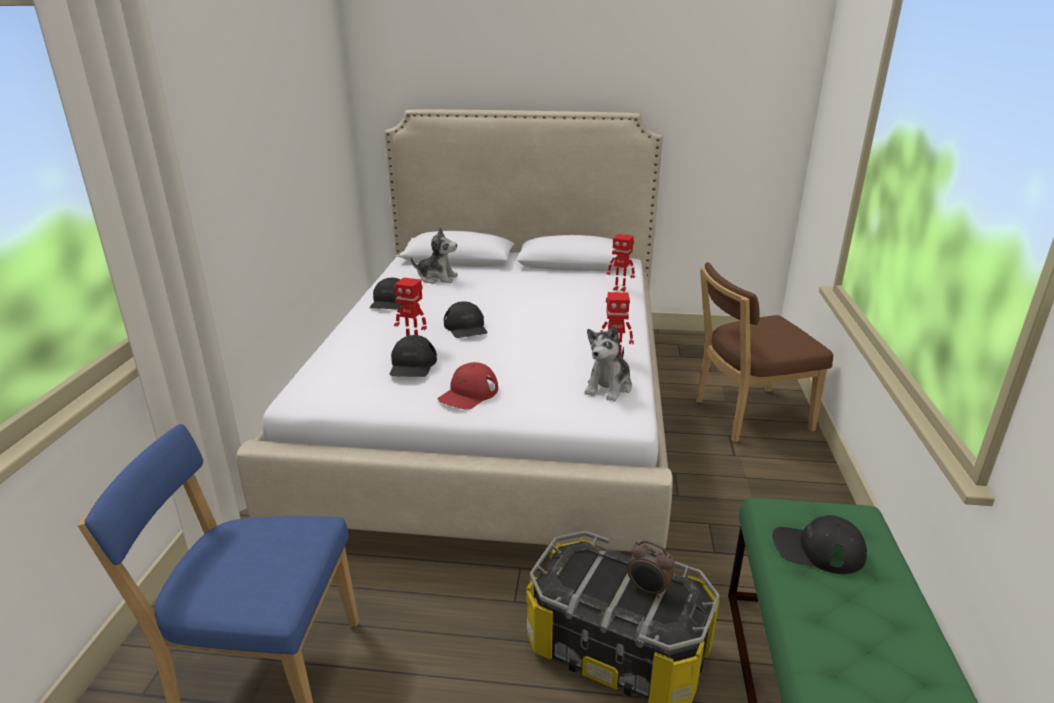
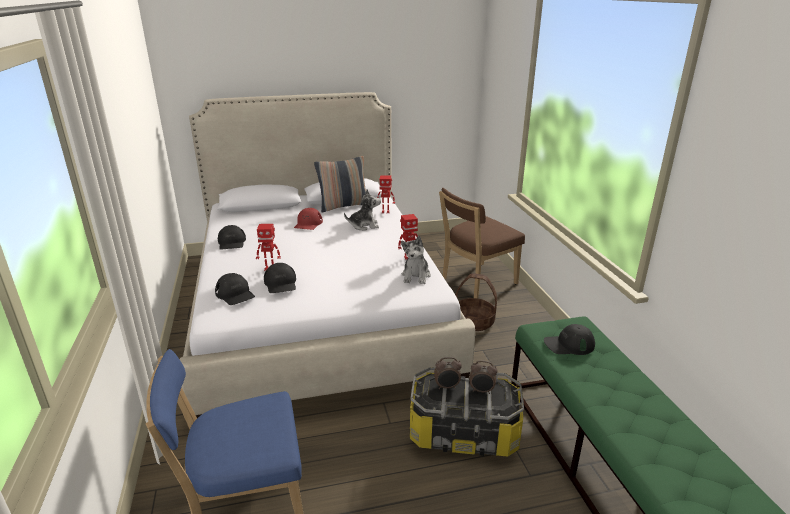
camera: 20 degrees left, 0 degrees up
plush toy [410,227,458,284] -> plush toy moved to [344,189,381,231]
red cap [438,362,498,410] -> red cap moved to [294,208,323,230]
black cap [444,301,487,338] -> black cap moved to [215,273,255,305]
none -> pillow [314,156,366,213]
none -> alarm clock [434,357,462,389]
none -> basket [456,273,497,331]

